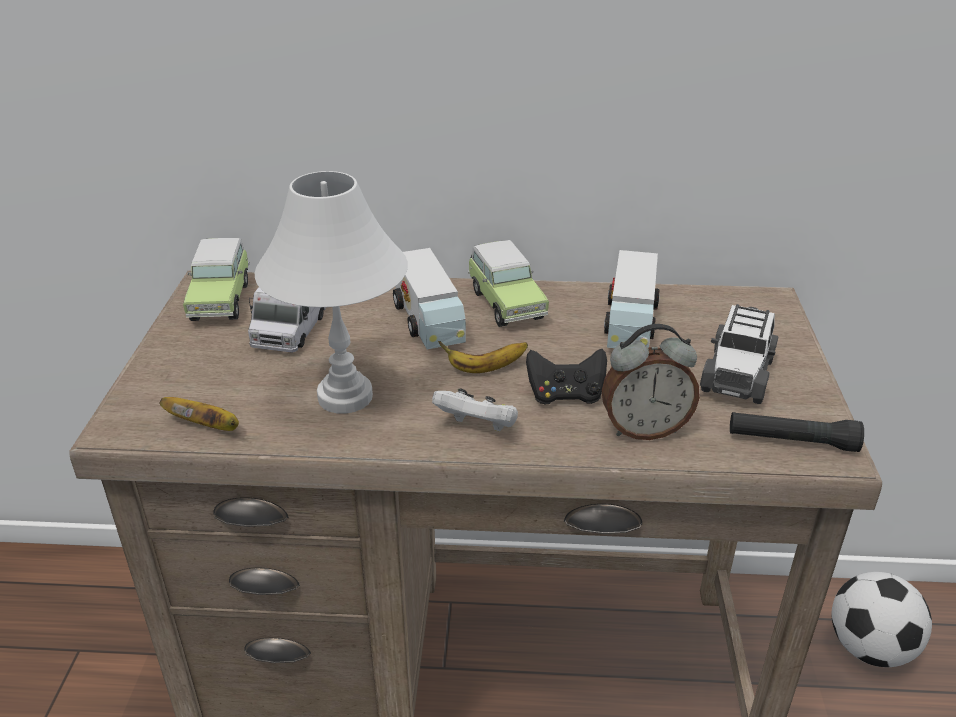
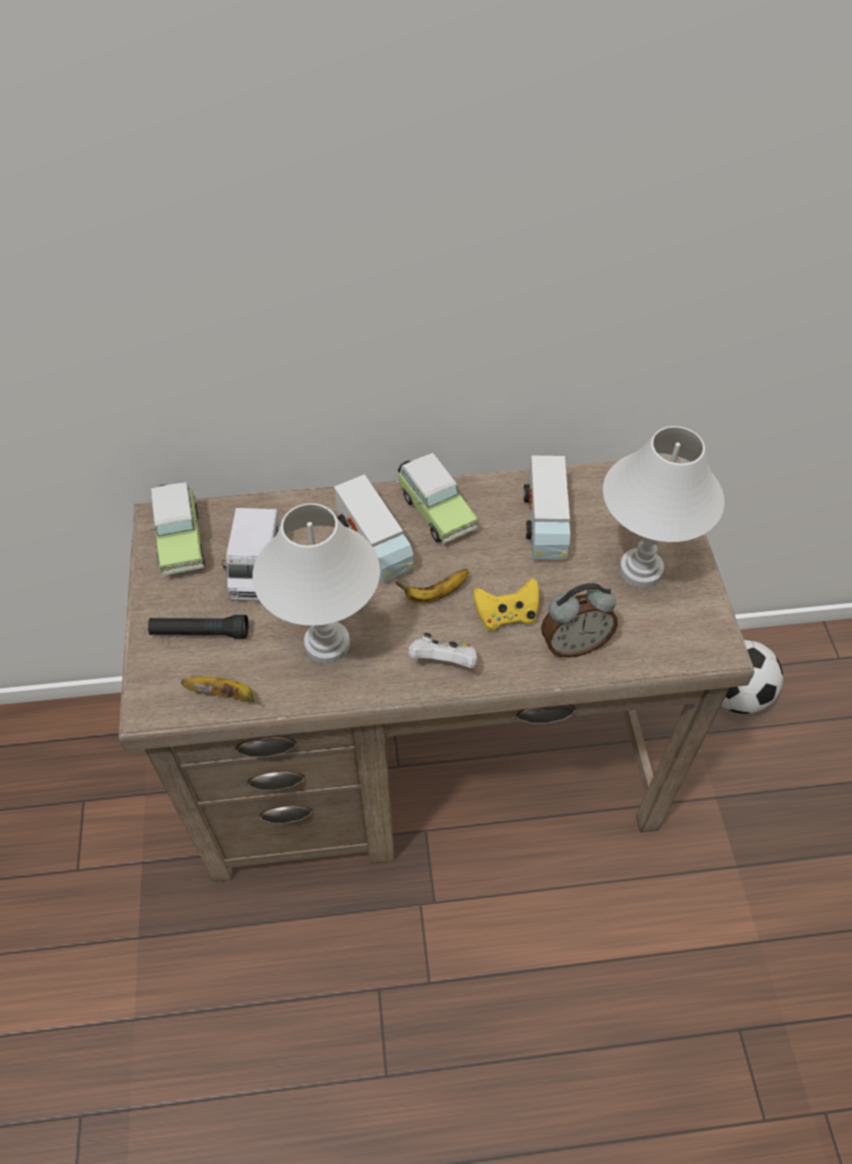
camera: 10 degrees left, 20 degrees up
black game controller [526,349,607,405] -> yellow game controller [473,578,539,631]
toy car [700,304,779,404] -> white table lamp [603,426,725,588]
black flashlight [730,412,864,452] -> black flashlight moved to [148,615,248,639]

